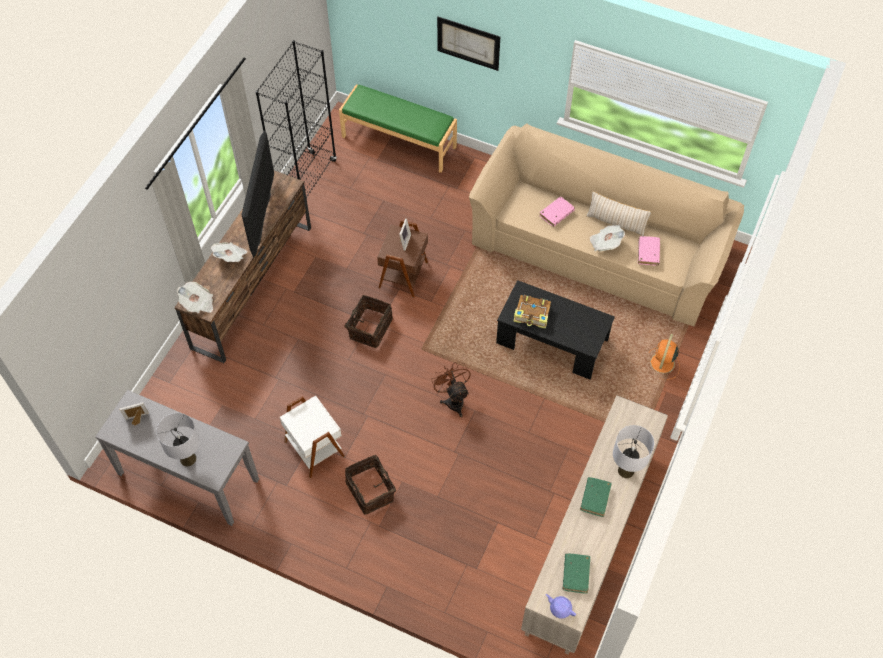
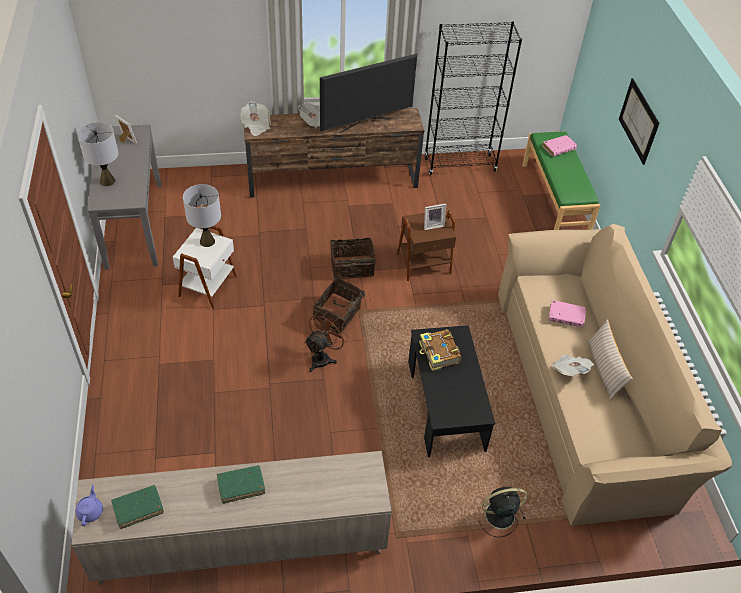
camera: 55 degrees right, 10 degrees down
basket [345,455,396,514] -> basket moved to [313,278,371,334]
grey table lamp [613,425,654,478] -> grey table lamp moved to [183,184,221,247]
pink book [638,236,660,265] -> pink book moved to [543,135,577,156]
orange fan [650,334,680,380] -> black fan [479,487,528,537]

